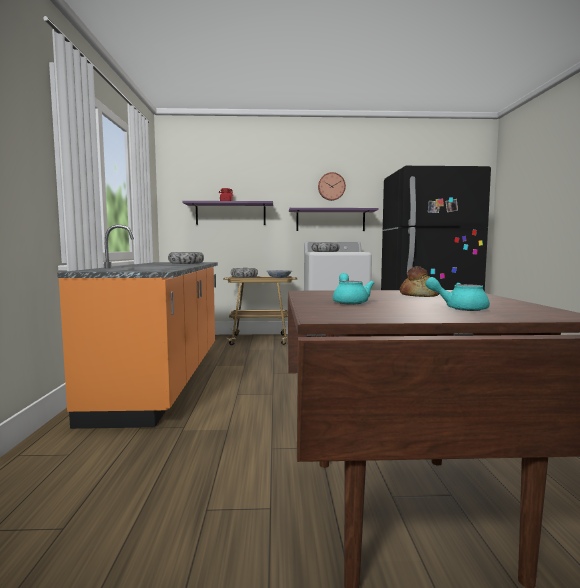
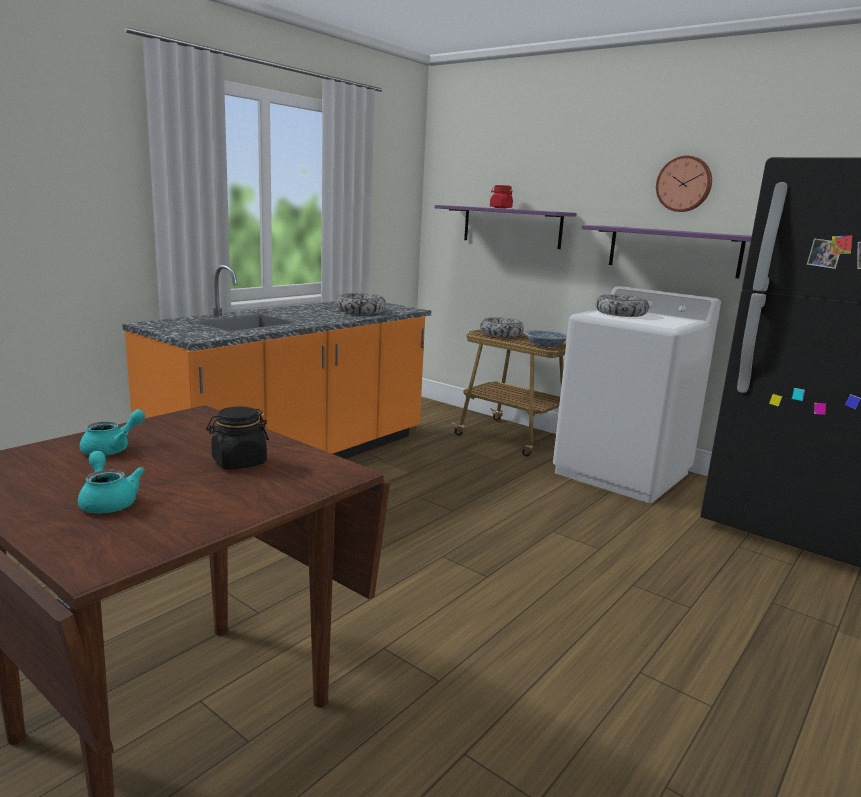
camera: 40 degrees right, 10 degrees up
bread [400,266,439,297] -> black jar [206,406,269,469]

